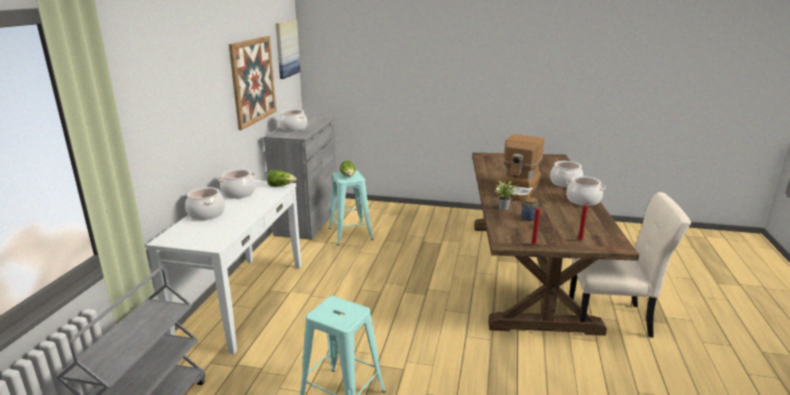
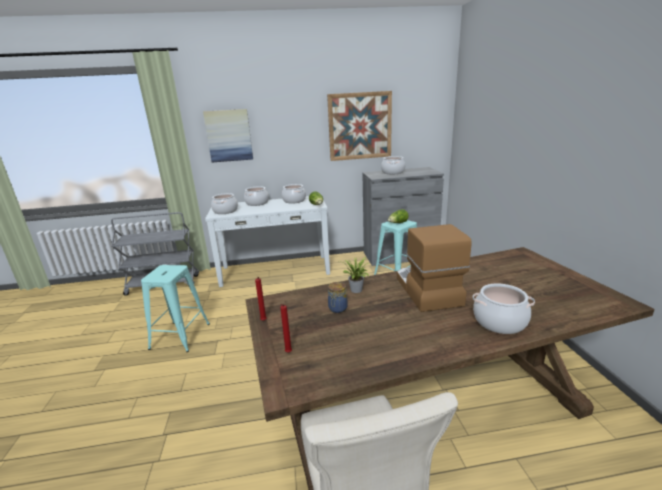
camera: 70 degrees right, 0 degrees up
picture [276,20,300,79] -> picture moved to [203,109,253,162]
coffee machine [495,134,544,201] -> coffee machine turned 75 degrees clockwise [397,224,471,312]
cooking pot [566,176,606,206] -> cooking pot moved to [211,193,238,214]

